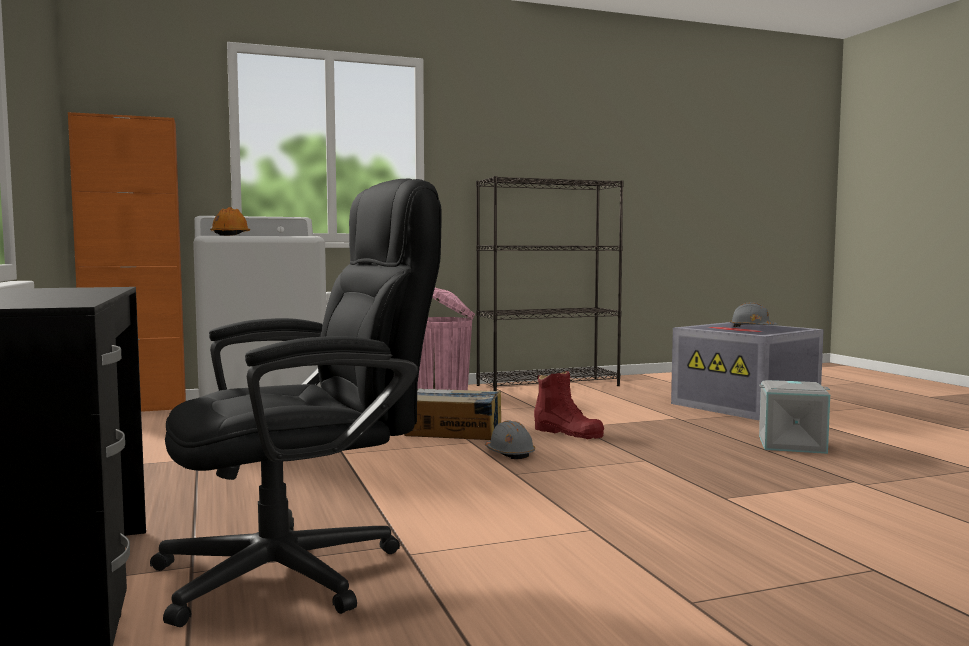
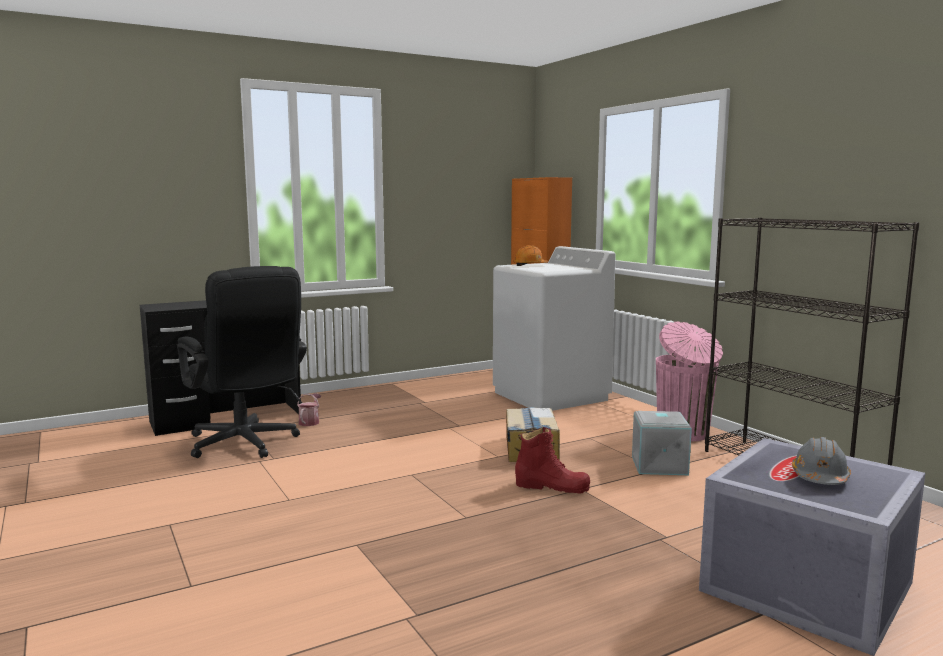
camera: 80 degrees right, 5 degrees up
grey hard hat [485,420,535,459] -> none
red boot [534,371,604,439] -> red boot turned 105 degrees counterclockwise [515,427,590,494]
grey storage box [759,380,830,454] -> grey storage box moved to [632,411,692,475]
none -> watering can [297,393,321,426]

